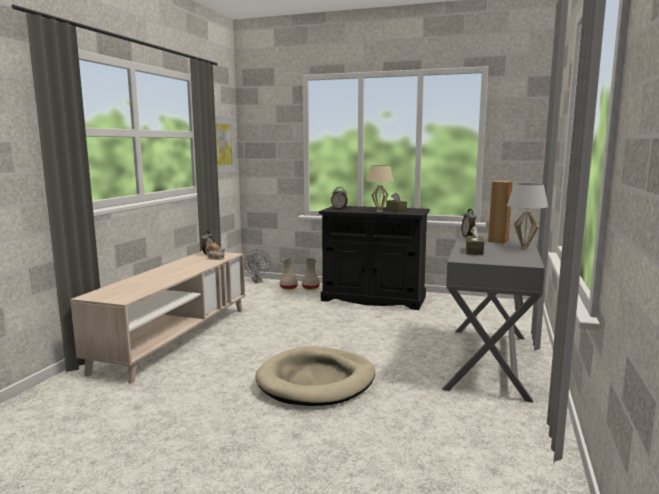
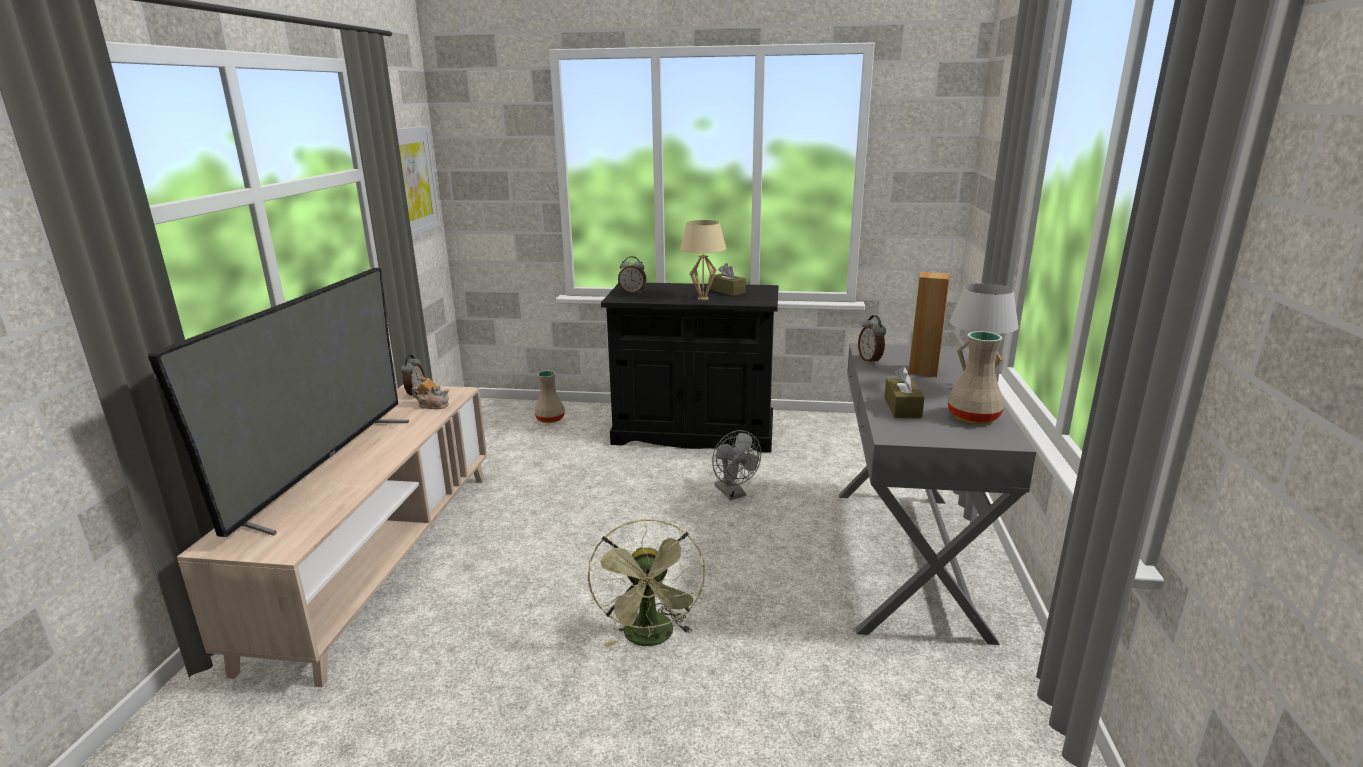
camera: 10 degrees left, 10 degrees up
grey fan [244,249,270,283] -> grey fan moved to [712,430,761,500]
beige dog bed [255,346,375,406] -> green fan [588,519,705,647]
beige vase [302,258,320,290] -> beige vase moved to [948,331,1004,424]
none -> television [148,268,409,537]

